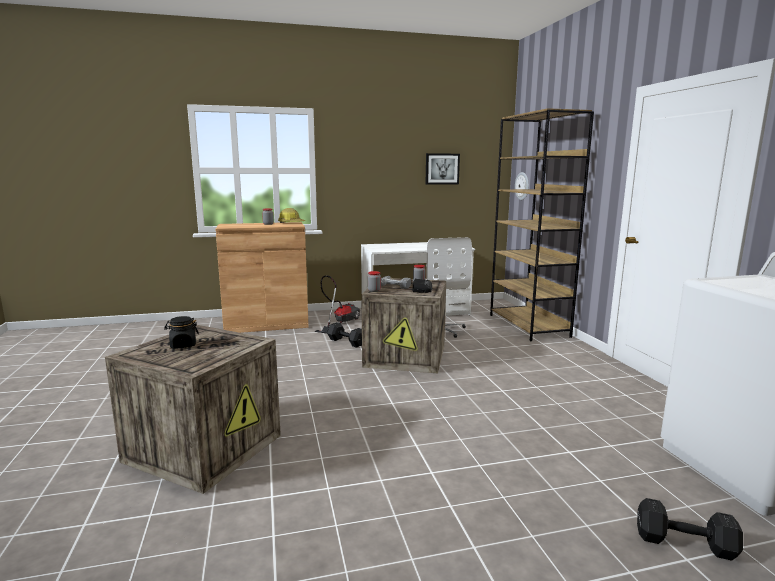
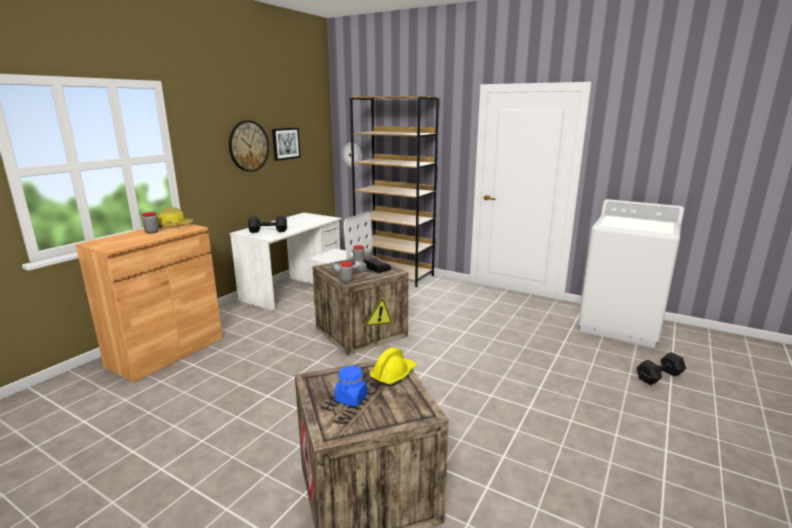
camera: 45 degrees left, 5 degrees up
black jar [164,316,199,348] -> blue jar [334,365,367,407]
vacuum cleaner [315,275,360,334] -> none
black dumbbell [327,322,362,348] -> black dumbbell moved to [248,215,287,233]
none -> wall clock [229,120,269,172]
none -> yellow hard hat [370,347,417,386]

